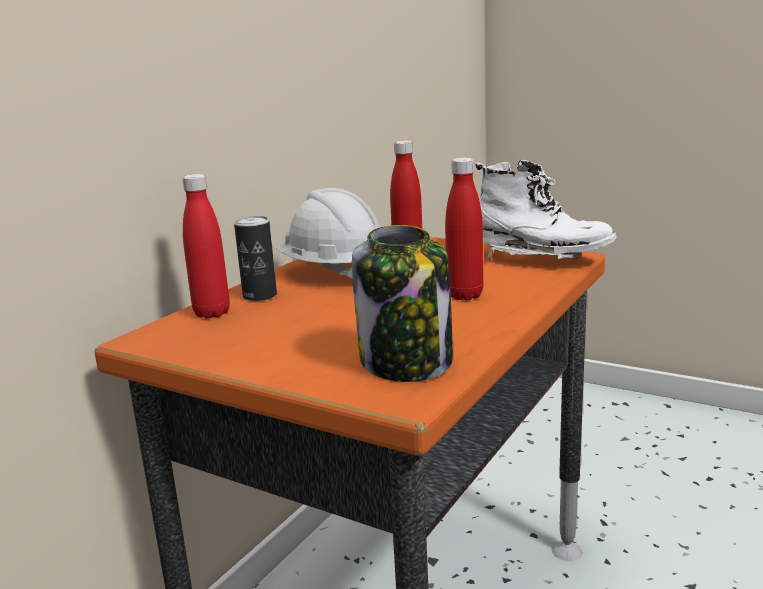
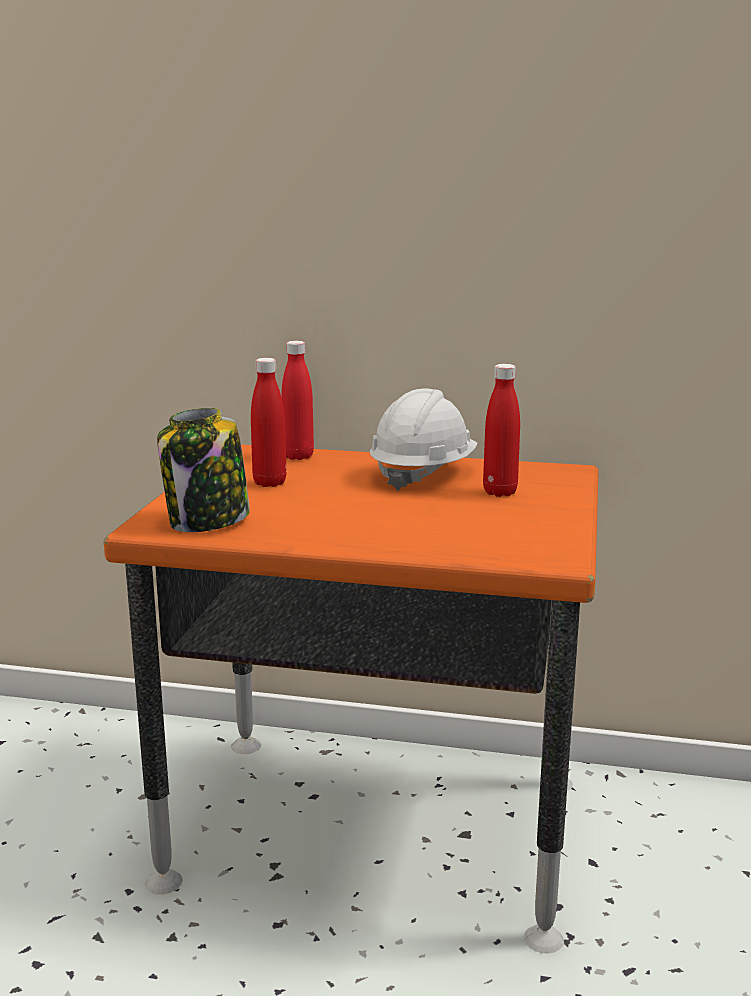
camera: 70 degrees right, 0 degrees up
can [234,216,277,301] -> none
red bottle [445,158,483,300] -> red bottle moved to [251,358,286,487]
white boot [475,160,616,260] -> none

